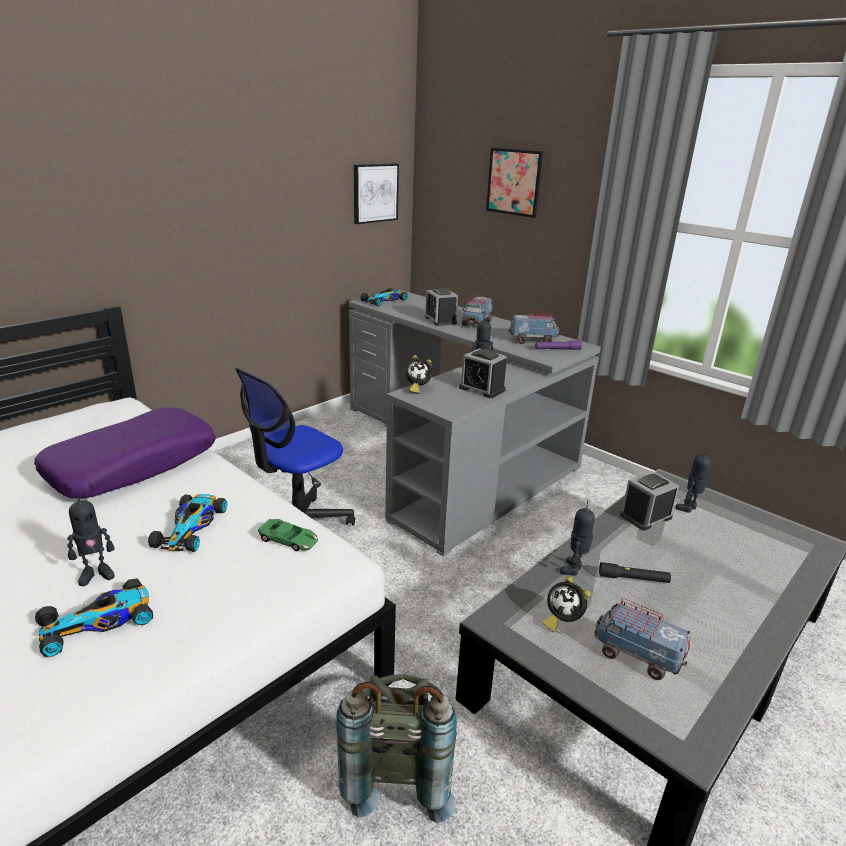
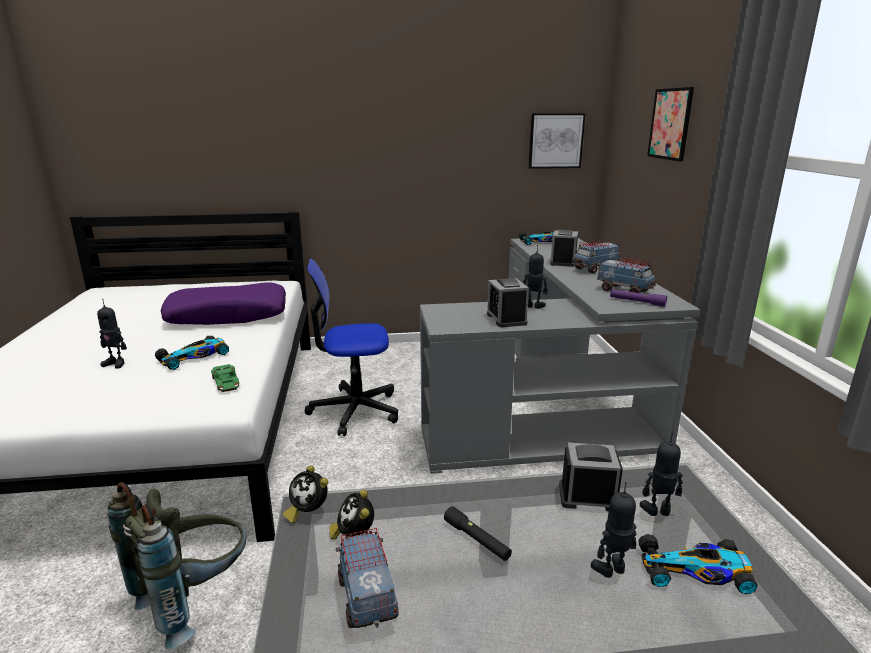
camera: 40 degrees right, 5 degrees down
toy car [35,578,153,657] -> toy car moved to [638,534,758,594]
alarm clock [405,355,432,394] -> alarm clock moved to [283,465,328,523]
toy robot [560,500,595,576] -> toy robot moved to [591,482,636,578]

